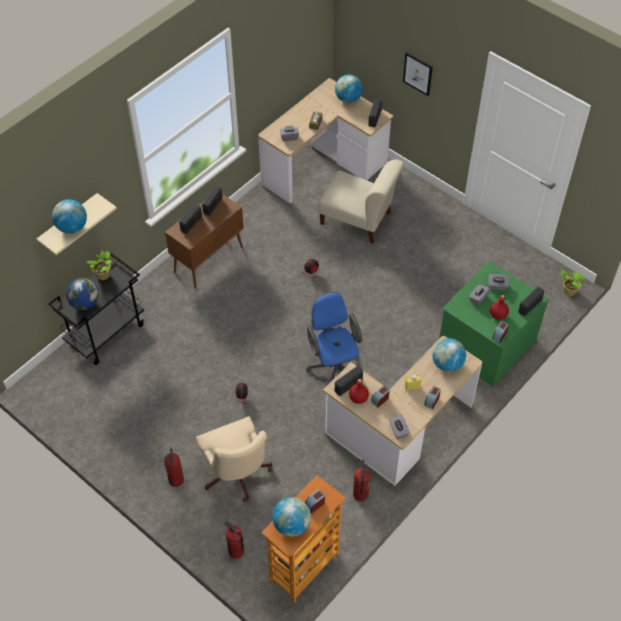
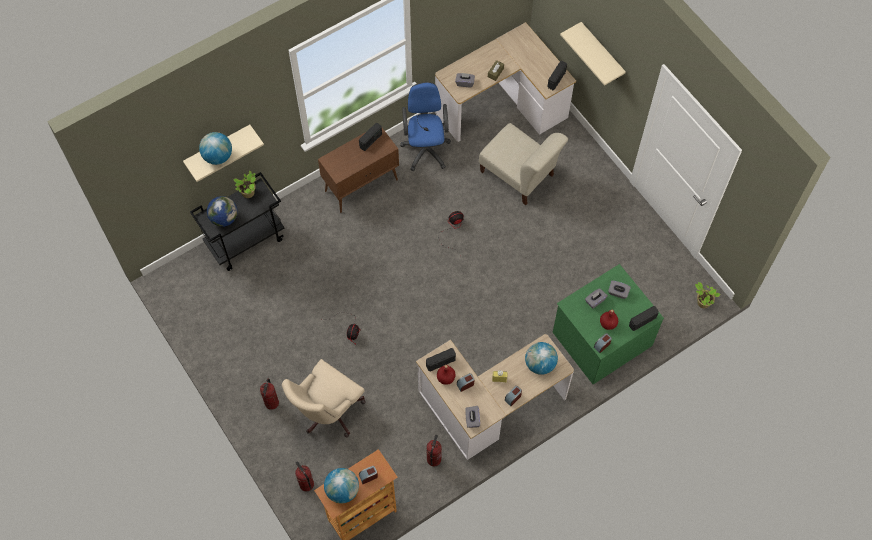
camera: 15 degrees right, 10 degrees up
radio [179,204,202,234] -> none
beige office chair [196,416,273,502] -> beige office chair turned 45 degrees clockwise [282,359,366,437]
blue office chair [306,292,362,386] -> blue office chair moved to [400,82,451,171]
globe [335,75,363,103] -> none
picture [403,52,433,96] -> beige shelf [560,22,626,86]

